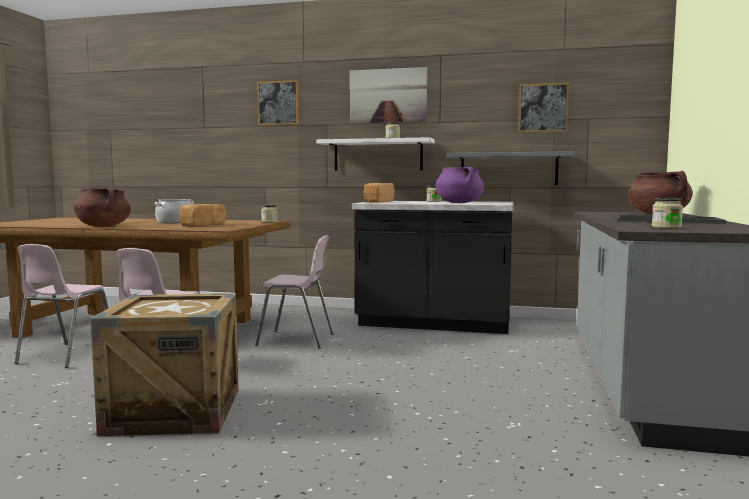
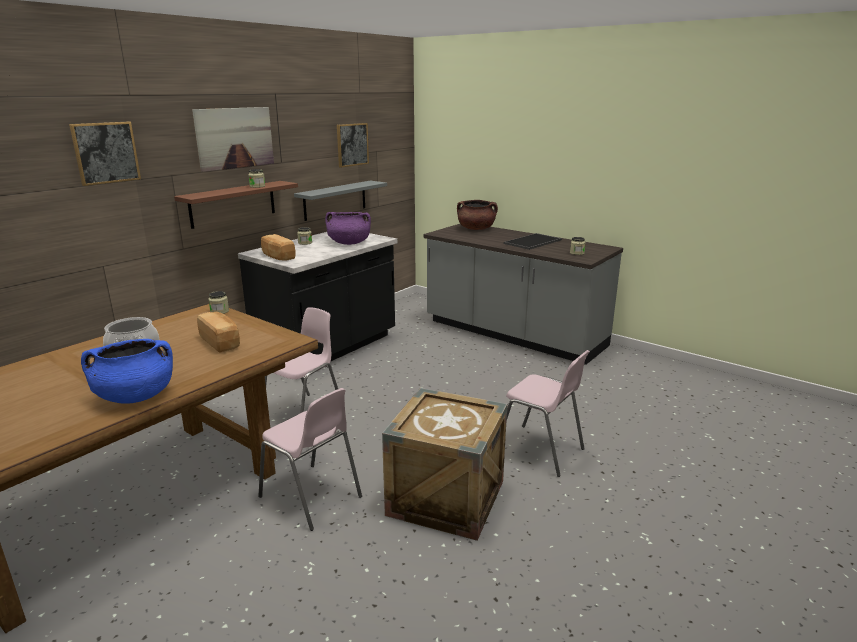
camera: 65 degrees left, 15 degrees up
pink chair [15,244,108,368] -> pink chair moved to [506,350,590,477]
brown cooking pot [73,188,131,227] -> blue cooking pot [81,339,173,404]
white shelf [316,137,434,171] -> brown shelf [174,181,298,229]

